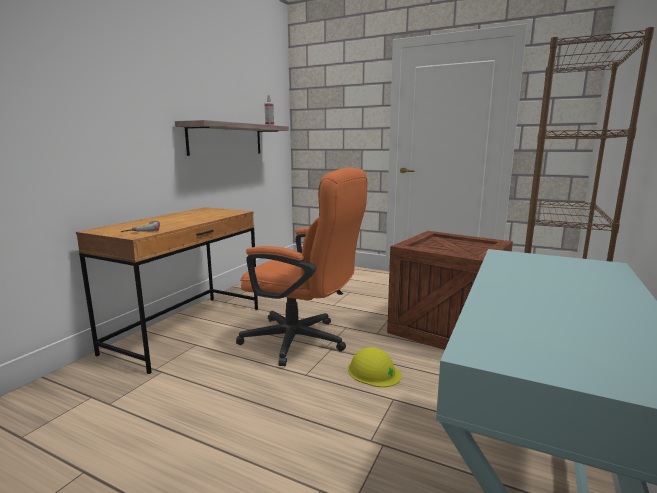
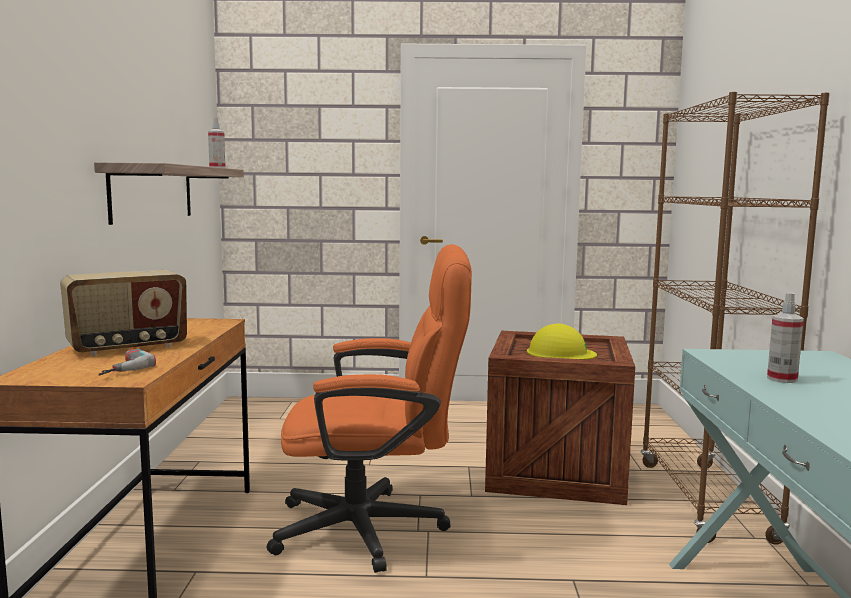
camera: 25 degrees left, 5 degrees down
yellow hard hat [348,347,402,387] -> yellow hard hat moved to [527,324,597,360]
none -> radio [60,270,187,356]
none -> spray bottle [767,293,804,383]

